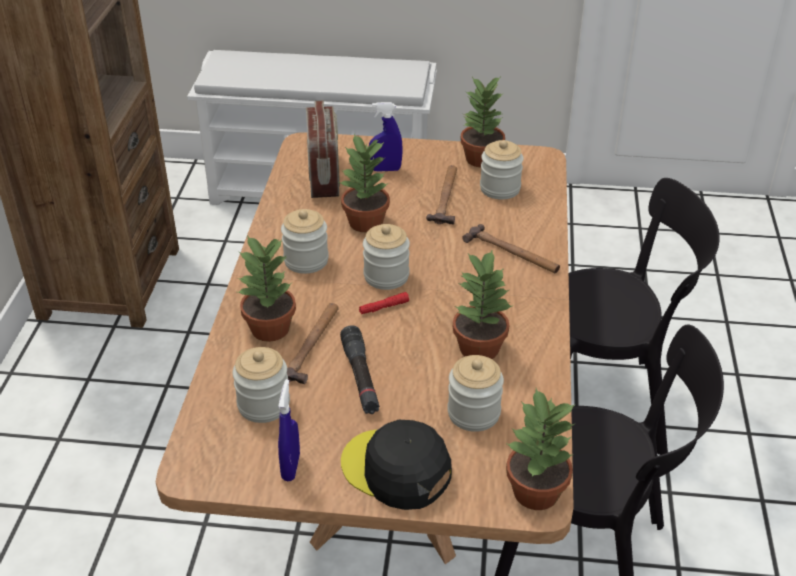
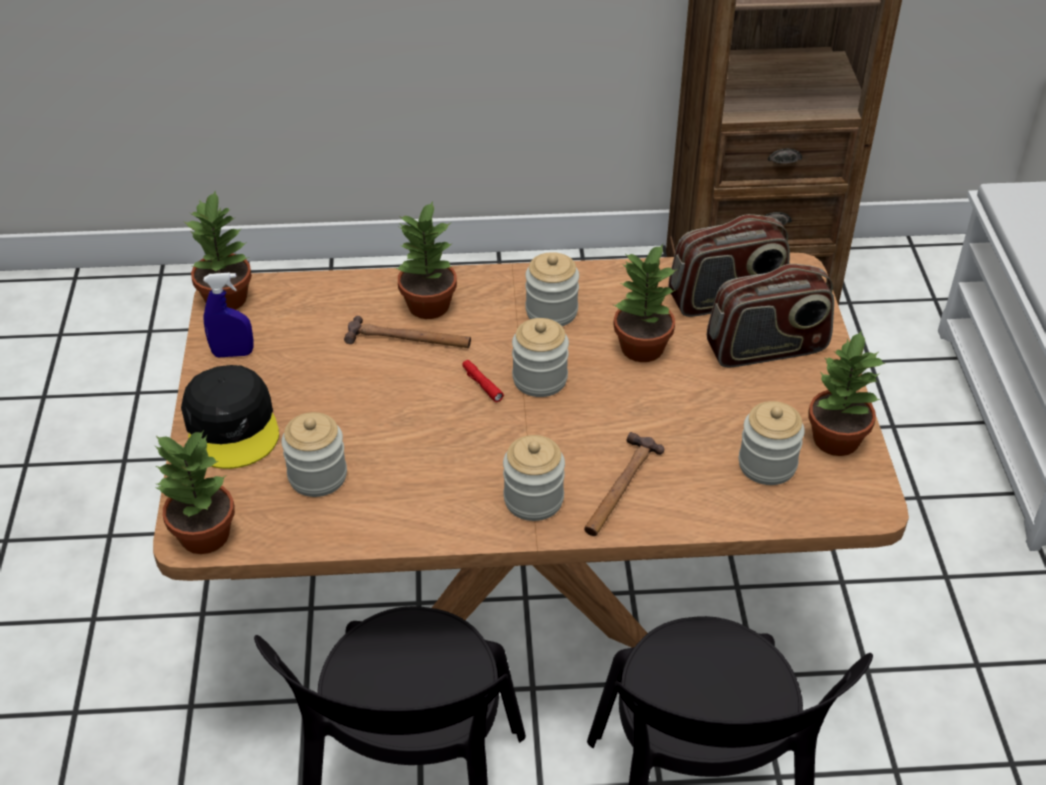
camera: 80 degrees right, 5 degrees up
jar [233,347,290,423] -> jar moved to [503,435,565,521]
black flashlight [340,325,380,414] -> none
black cap [341,420,452,510] -> black cap turned 135 degrees clockwise [181,365,279,469]
blue spray bottle [369,102,403,171] -> radio [707,264,834,367]
hammer [426,165,457,225] -> none
potted plant [453,249,512,359] -> potted plant moved to [183,191,252,310]

